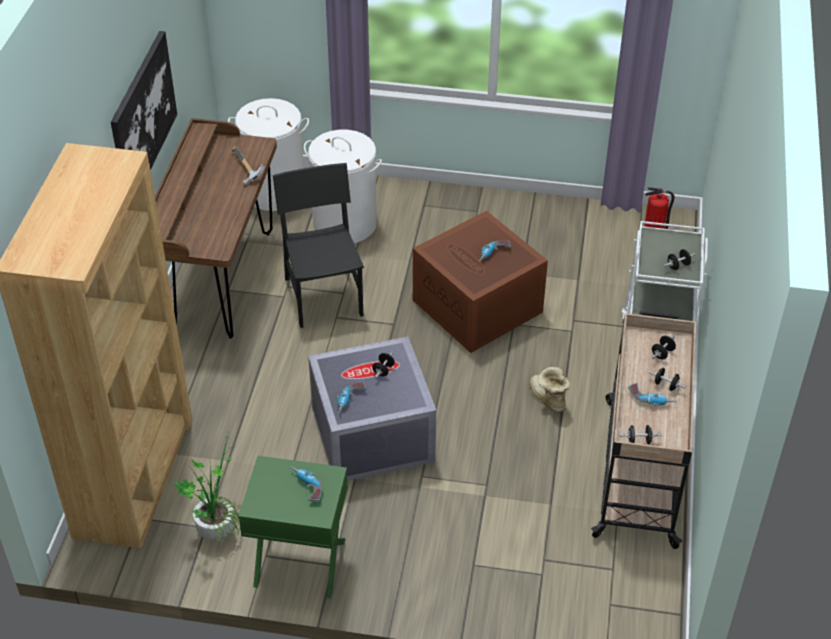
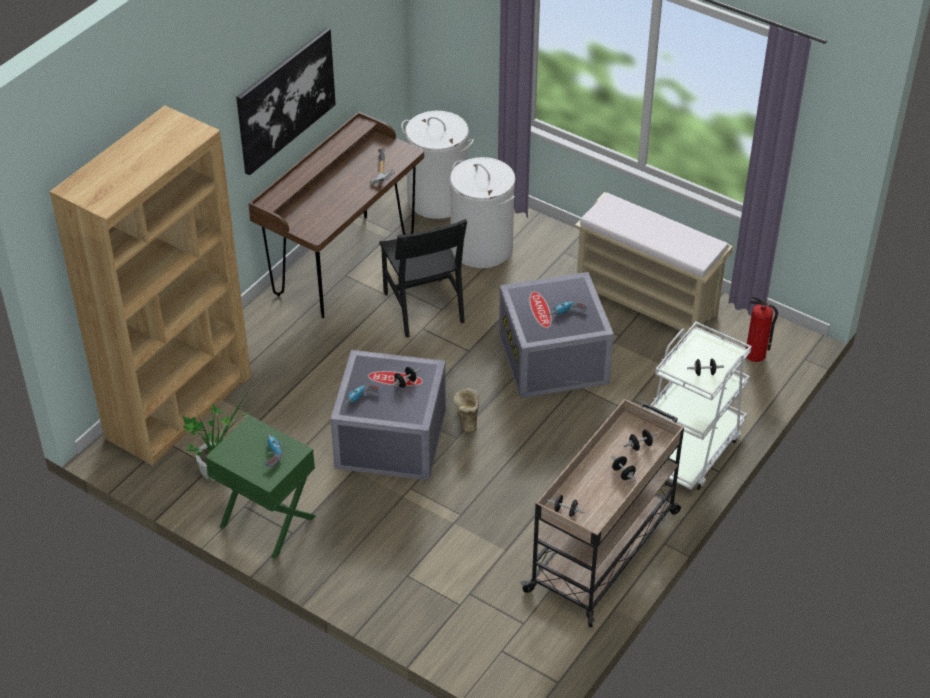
camera: 25 degrees right, 0 degrees up
black chair [273,163,364,328] -> black chair turned 150 degrees clockwise [379,219,467,338]
brown storage box [413,211,548,353] -> grey storage box [499,272,614,398]
boot [530,367,570,413] -> boot moved to [453,388,479,433]
power drill [628,383,677,406] -> none
none -> beige bench [575,192,733,335]

